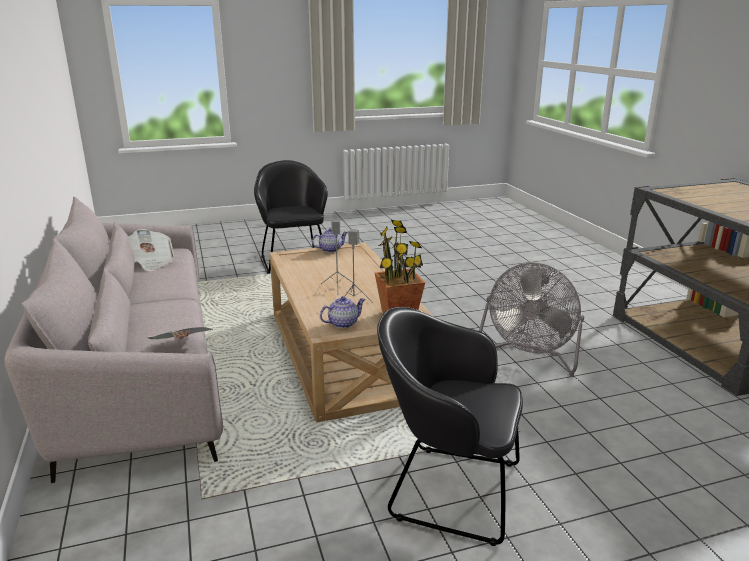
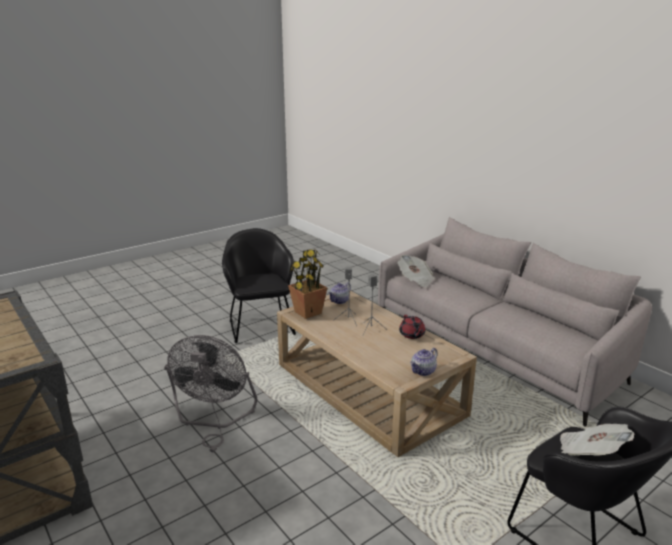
camera: 160 degrees right, 0 degrees up
newspaper [127,229,174,271] -> newspaper moved to [560,424,634,456]
black armchair [377,307,523,546] -> black armchair turned 105 degrees counterclockwise [222,228,296,343]
none -> red teapot [399,315,425,339]

